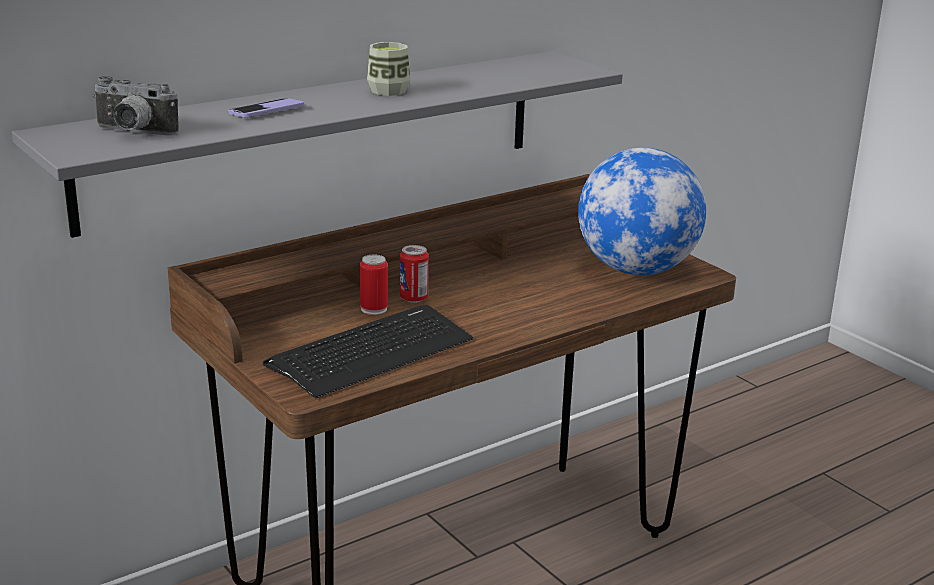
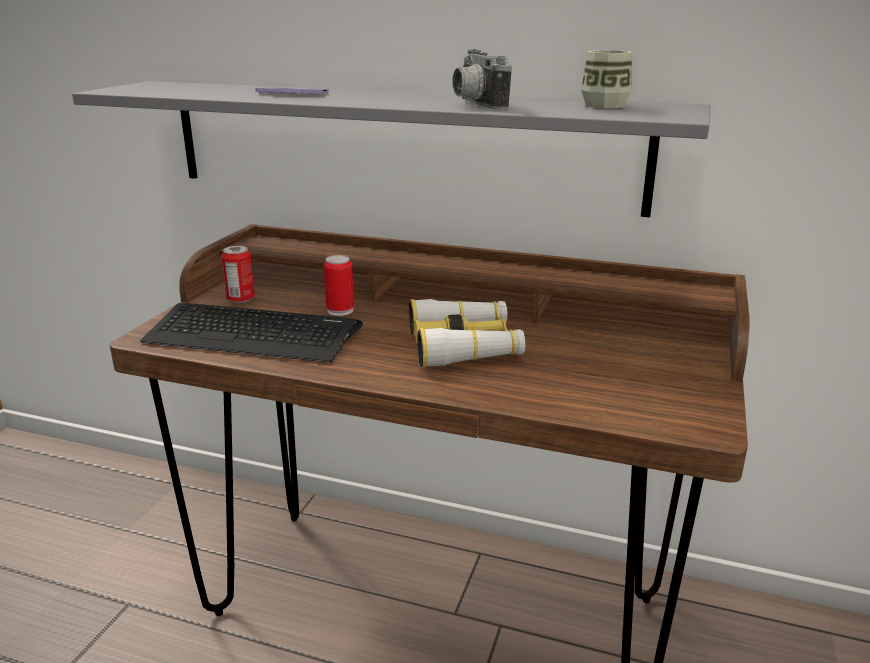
camera: 55 degrees right, 0 degrees up
camera [92,76,179,135] -> camera moved to [452,49,512,110]
cup [367,42,410,96] -> cup moved to [581,50,632,108]
can [400,245,429,303] -> can moved to [221,246,255,303]
globe [578,148,706,275] -> none
none -> binoculars [409,299,525,368]

